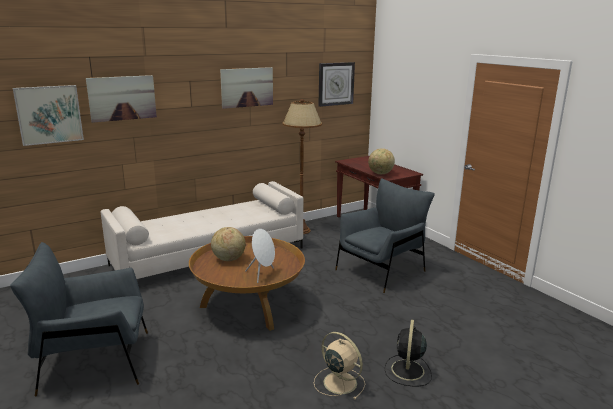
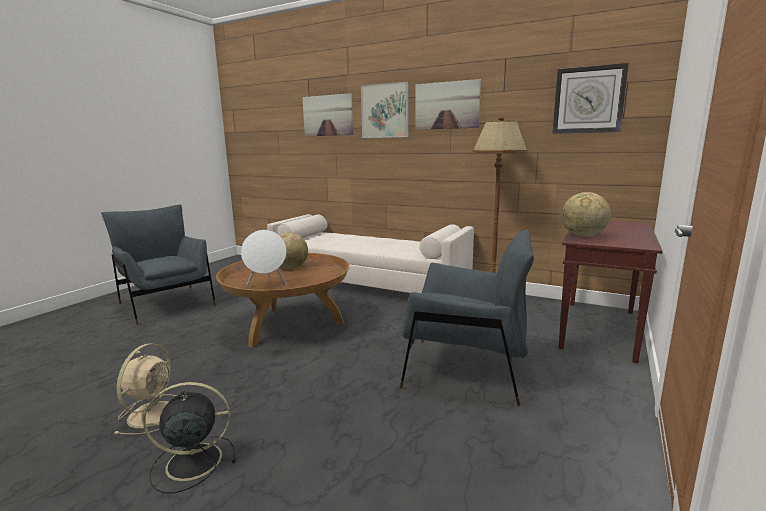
camera: 60 degrees right, 5 degrees down
picture [13,85,84,146] -> picture moved to [361,82,408,138]

